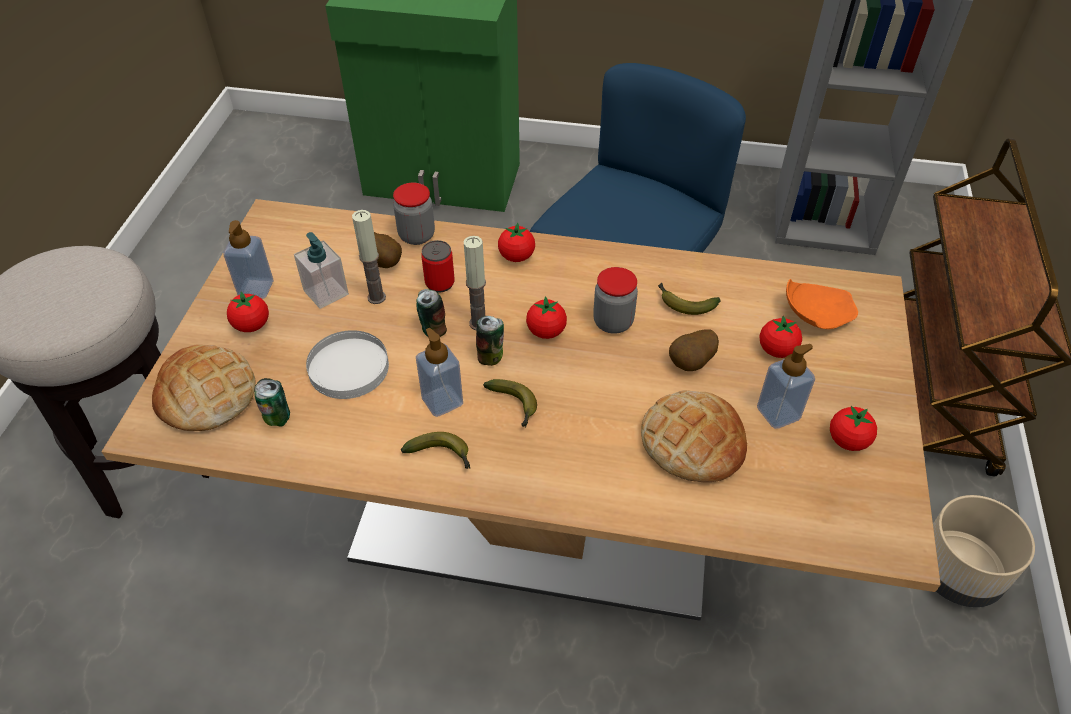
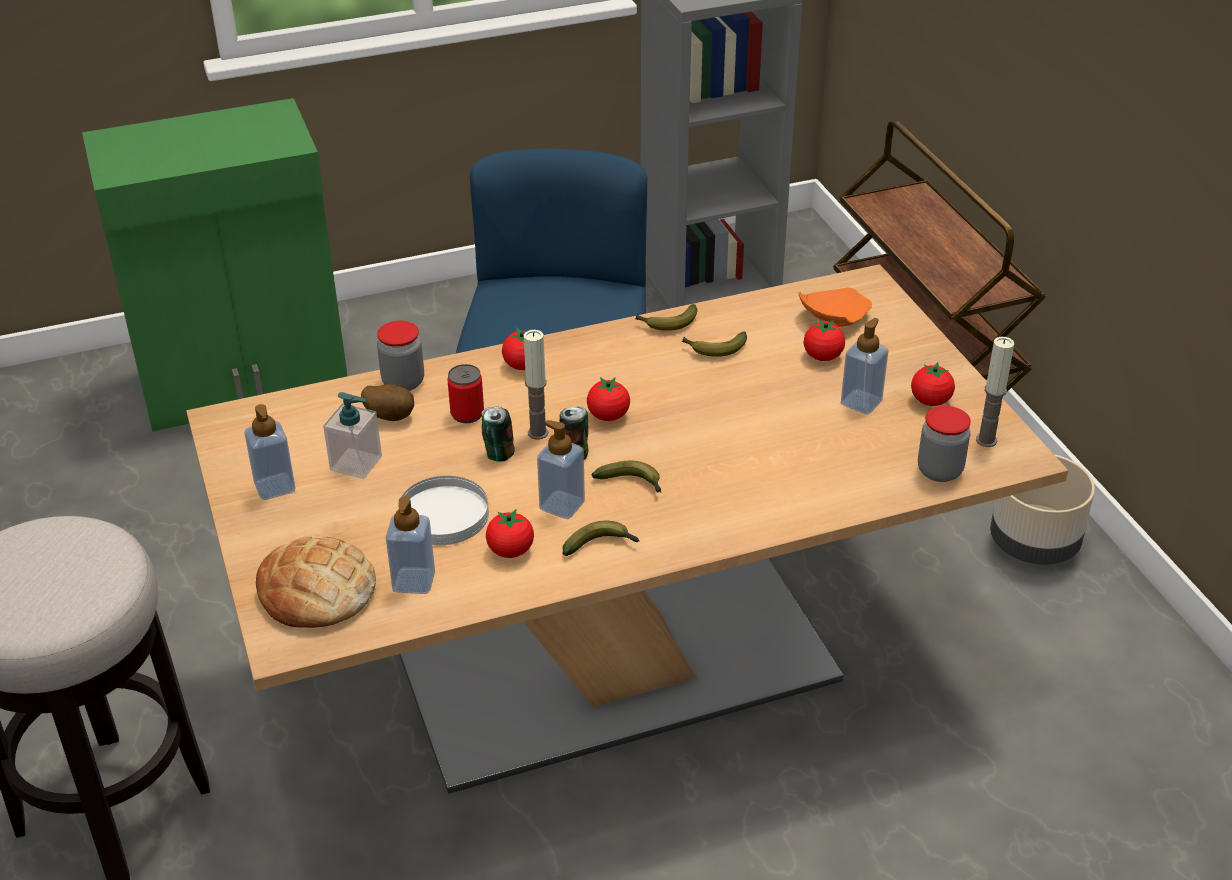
camera: 30 degrees left, 10 degrees down
tomato [227,292,269,332] -> tomato moved to [486,509,534,558]
can [255,378,290,427] -> soap dispenser [386,496,435,594]
candle [352,210,386,304] -> candle moved to [976,337,1014,447]
jar [593,267,638,334] -> jar moved to [918,406,971,482]
bread [641,390,747,482] -> none
potato [669,330,719,371] -> none
none -> banana [635,304,697,331]

